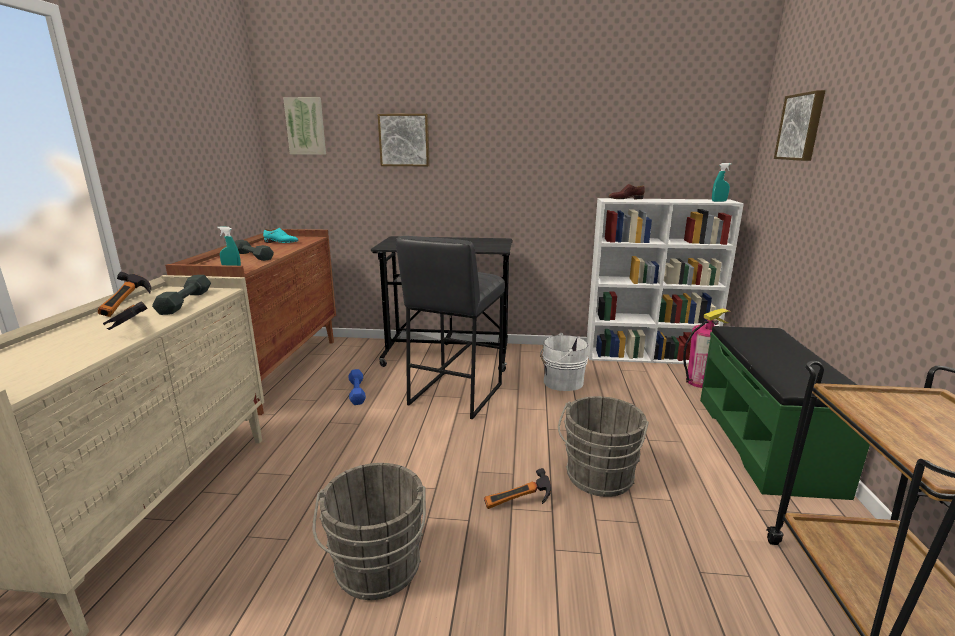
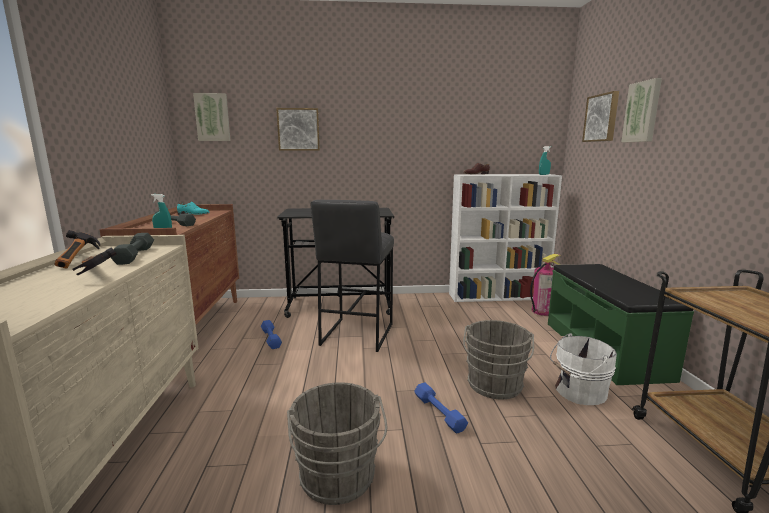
camera: 10 degrees left, 5 degrees down
hammer [484,468,551,509] -> blue dumbbell [414,382,468,434]
white bucket [540,333,588,391] -> white bucket moved to [550,333,617,405]
none -> picture [621,78,662,142]

